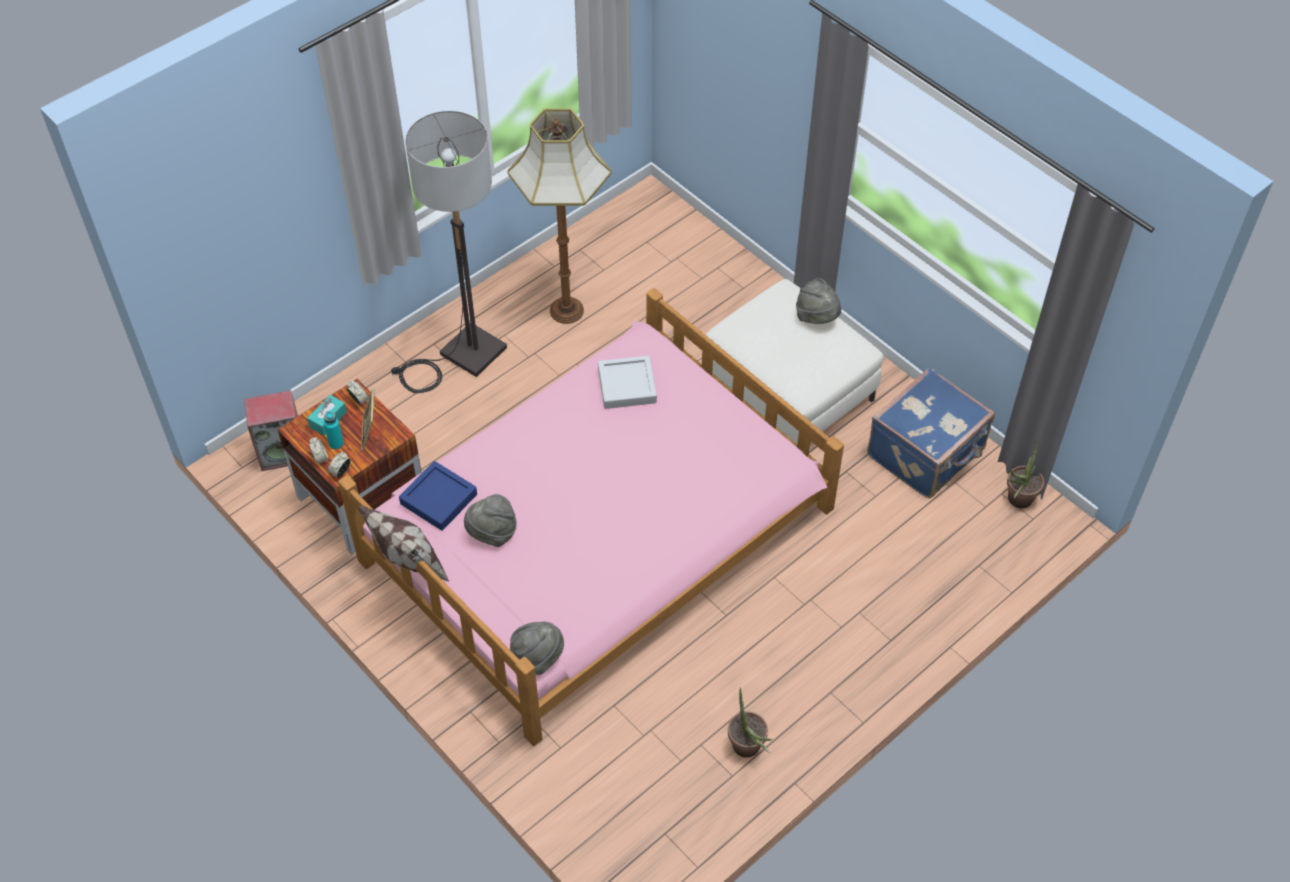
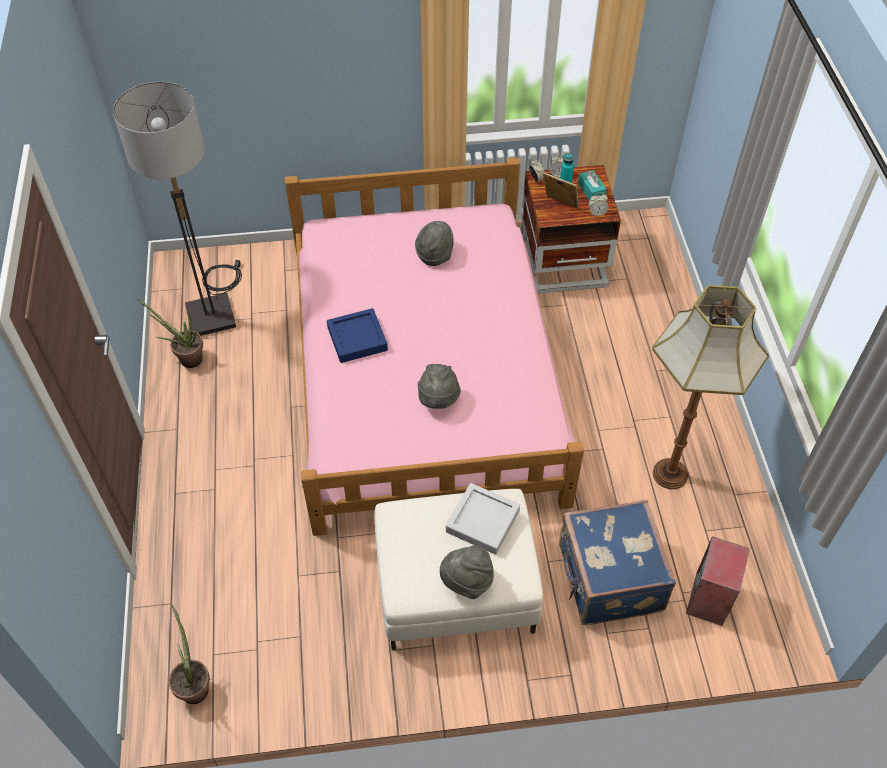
camera: 125 degrees right, 0 degrees up
speaker [244,390,298,471] -> speaker moved to [686,536,750,626]
pillow [358,506,450,582] -> none
floor lamp [391,111,507,393] -> floor lamp moved to [113,82,242,336]
blue tray [399,461,477,531] -> blue tray moved to [327,308,388,363]
grey hat [510,622,564,675] -> grey hat moved to [418,364,461,409]
grey tray [598,356,657,409] -> grey tray moved to [446,483,520,555]
blue suitcase [867,367,995,499] -> blue suitcase moved to [559,500,676,625]

